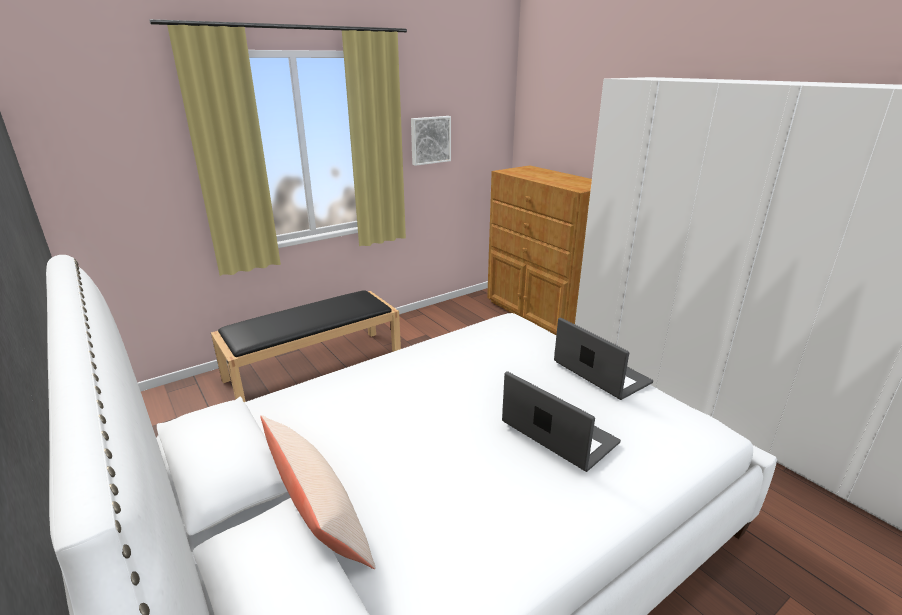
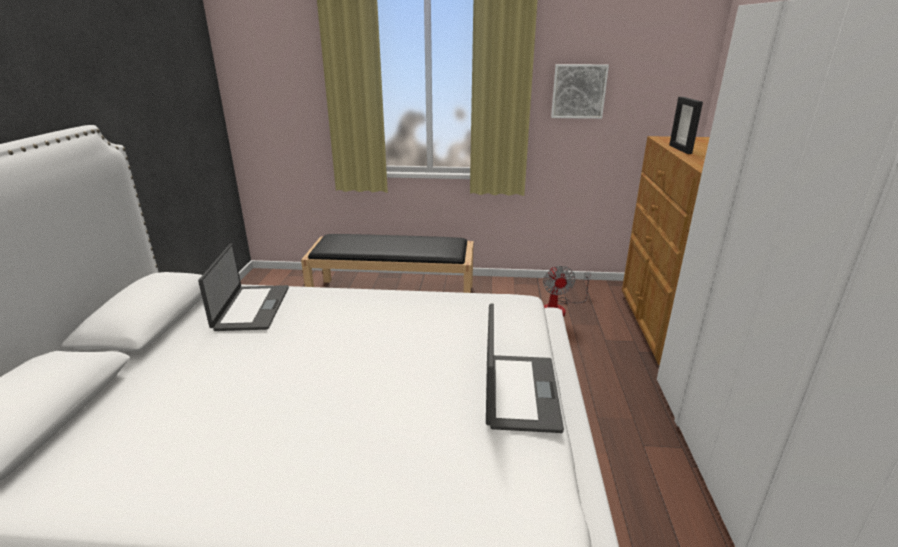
camera: 40 degrees right, 0 degrees up
beige pillow [260,415,375,569] -> none
laptop [502,371,621,472] -> laptop moved to [198,244,289,331]
none -> fan [543,265,591,316]
none -> picture frame [669,97,703,154]

